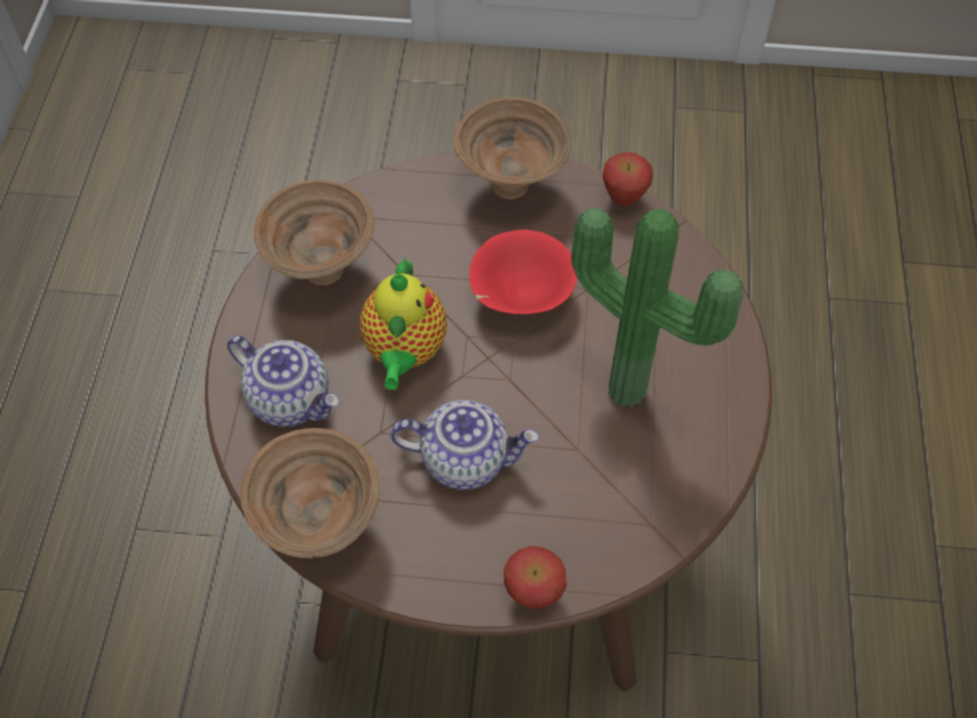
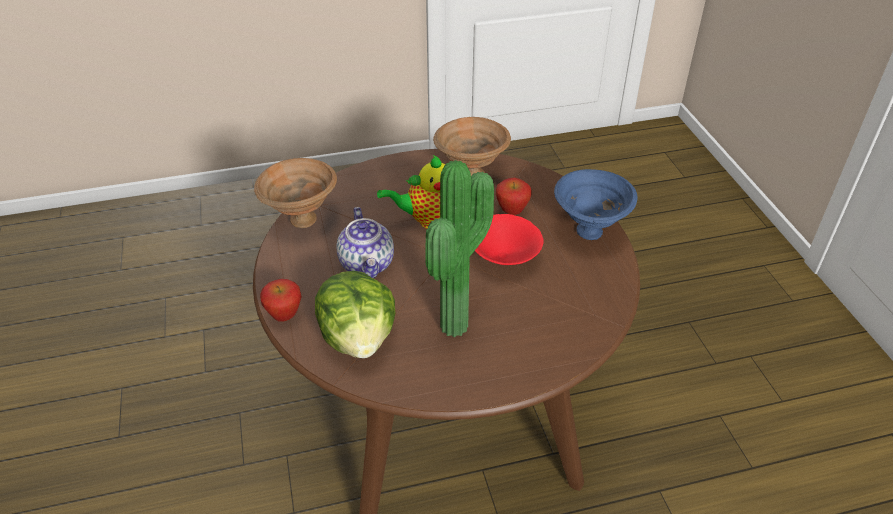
camera: 70 degrees right, 15 degrees down
teapot [227,335,339,427] -> none
brown bowl [453,97,572,199] -> blue bowl [554,169,637,240]
apple [603,152,653,206] -> apple moved to [496,178,531,215]
none -> lettuce [315,271,395,358]

